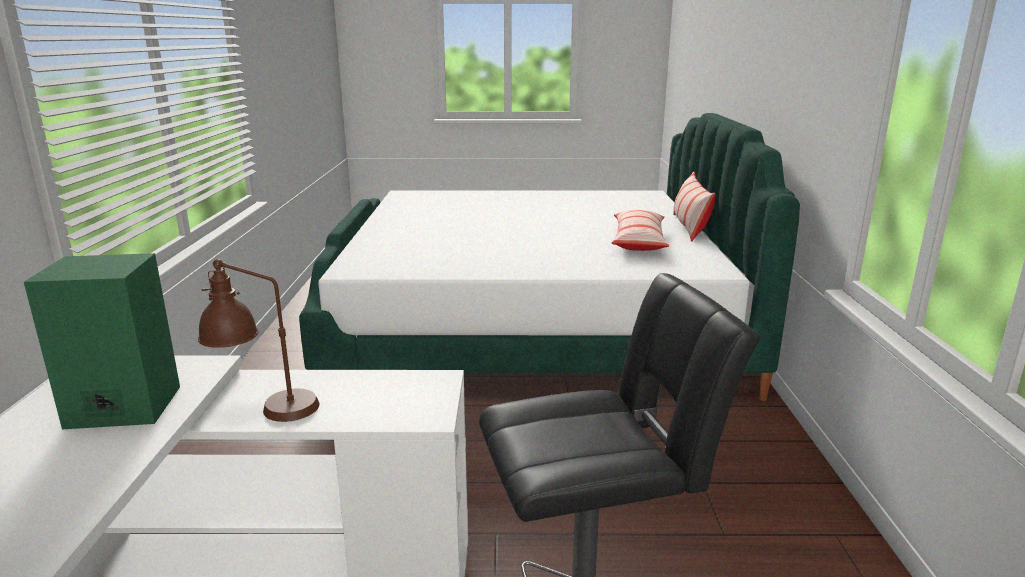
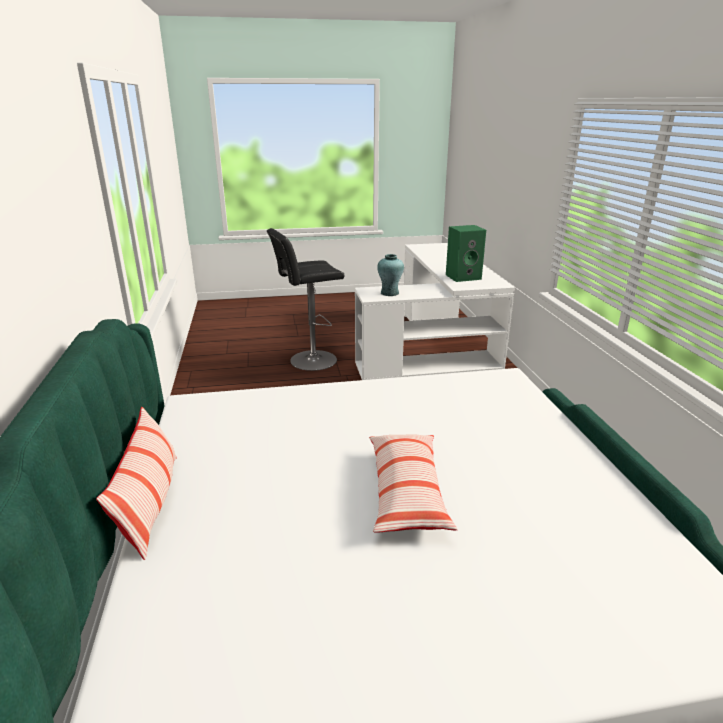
camera: 170 degrees right, 5 degrees up
brown table lamp [198,259,319,422] -> none
pillow [612,210,669,251] -> pillow moved to [369,434,458,532]
none -> turquoise vase [377,254,404,296]

